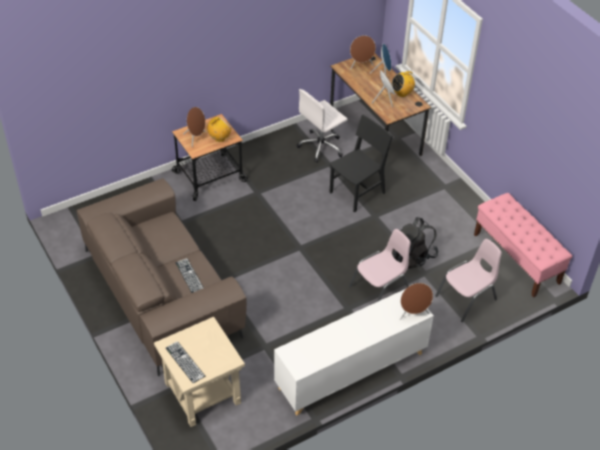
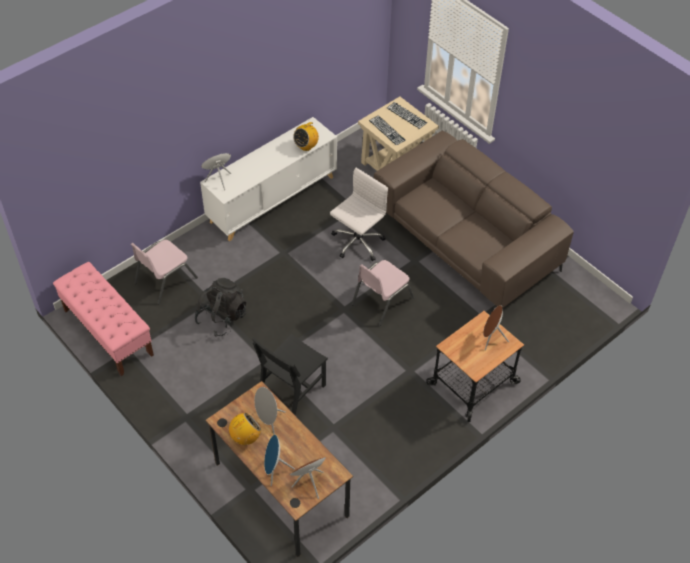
camera: 170 degrees right, 5 degrees up
keyboard [175,258,204,293] -> keyboard moved to [369,115,406,146]
radio [207,117,232,142] -> radio moved to [293,122,319,151]
white office chair [296,89,348,163] -> white office chair moved to [330,168,388,261]
pink chair [349,229,411,302] -> pink chair moved to [352,260,415,326]

